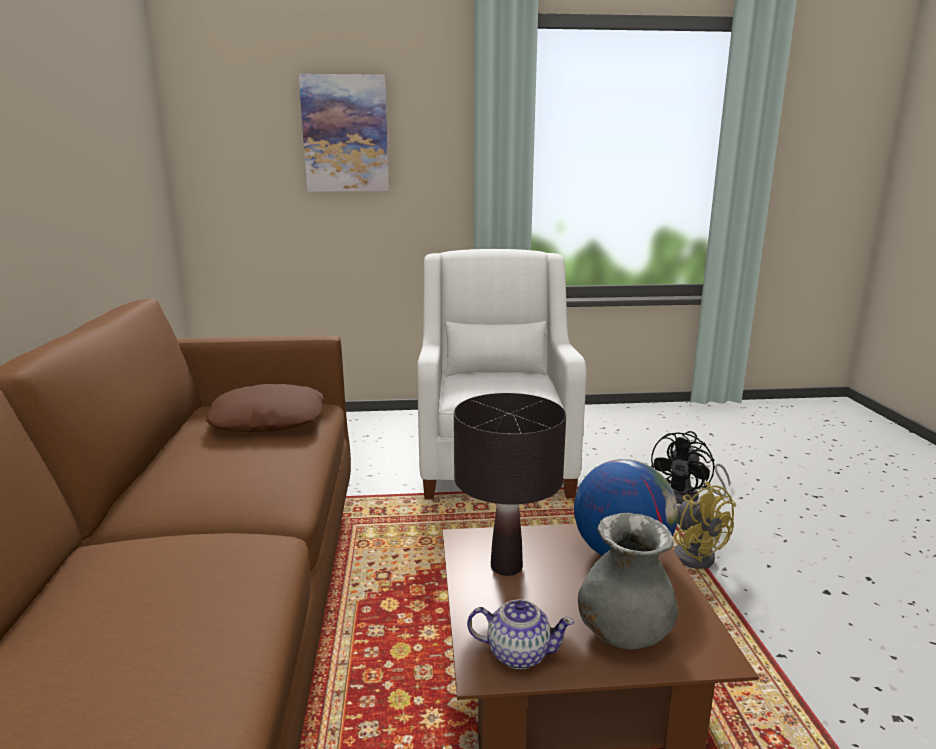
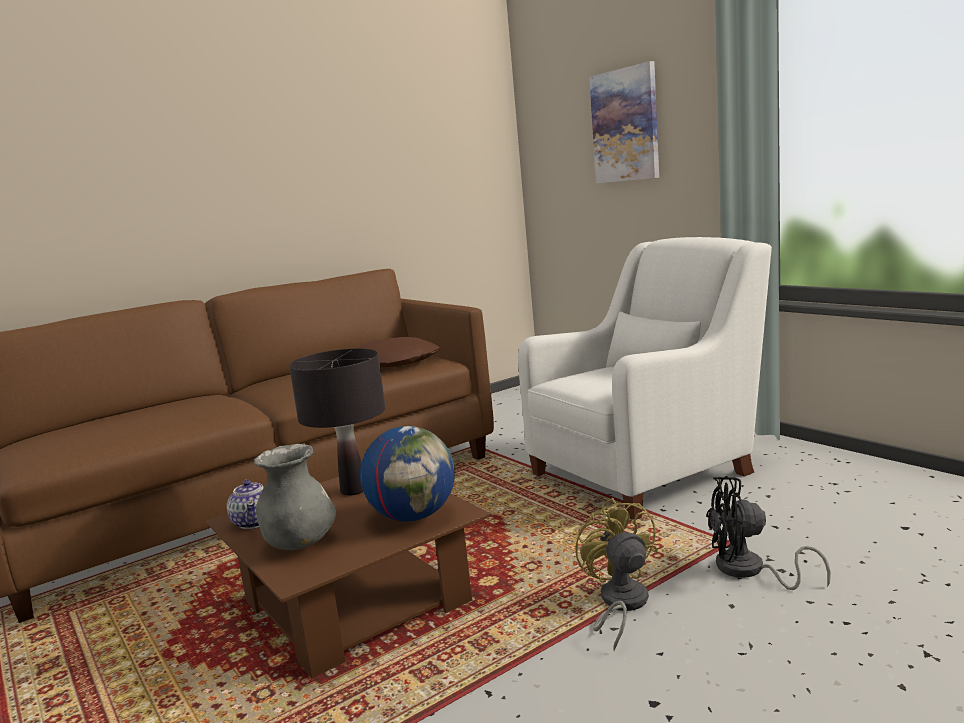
camera: 60 degrees right, 5 degrees down
yellow fan [674,481,736,569] -> yellow fan turned 135 degrees clockwise [575,498,658,651]

